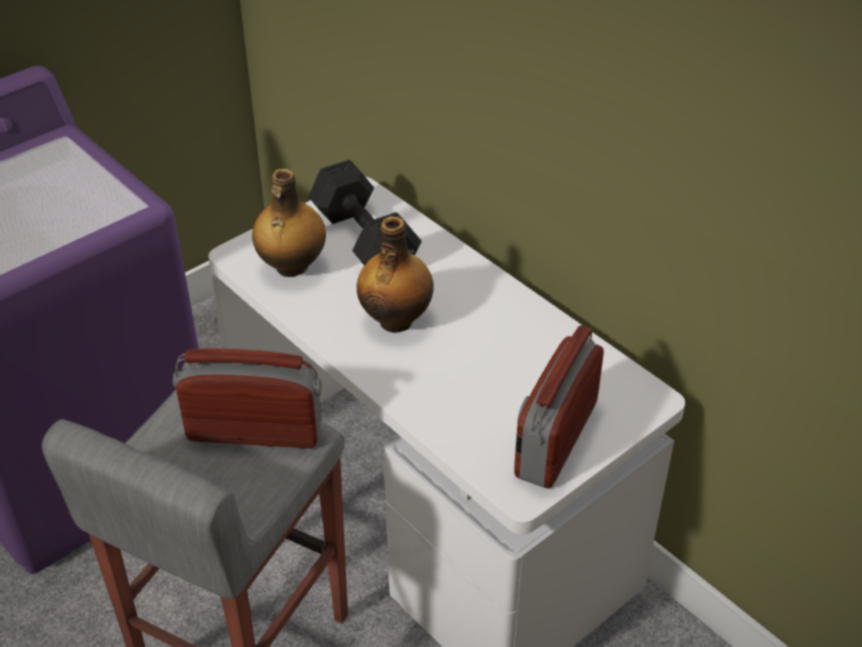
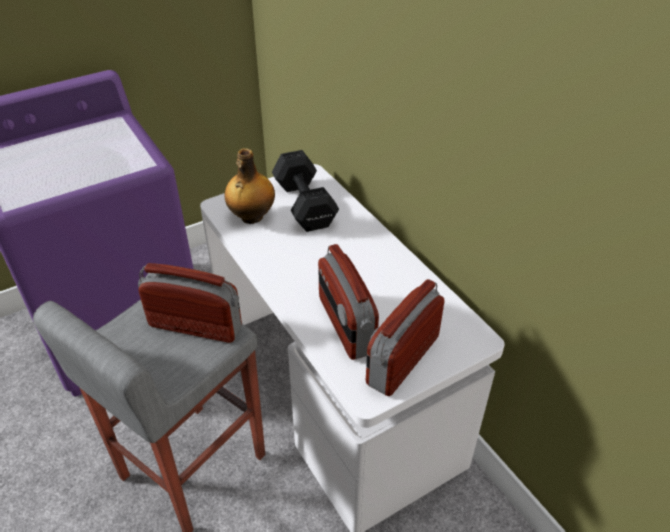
camera: 10 degrees right, 0 degrees up
bottle [357,216,434,333] -> none
none -> radio [318,244,379,360]

